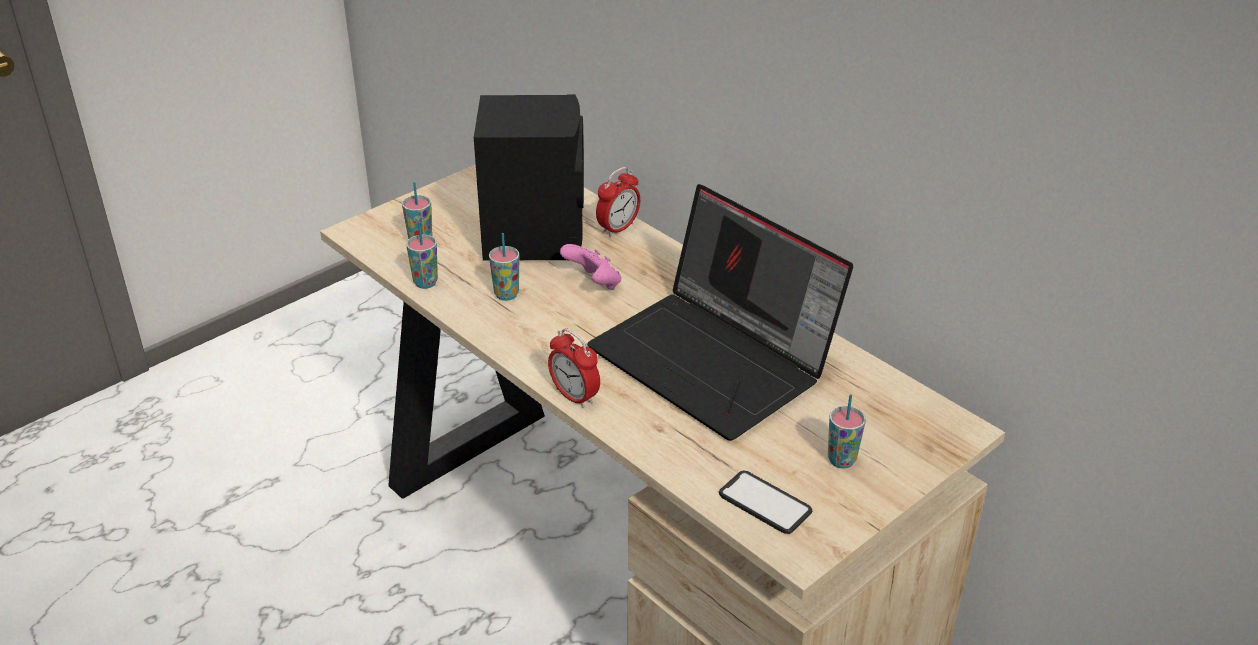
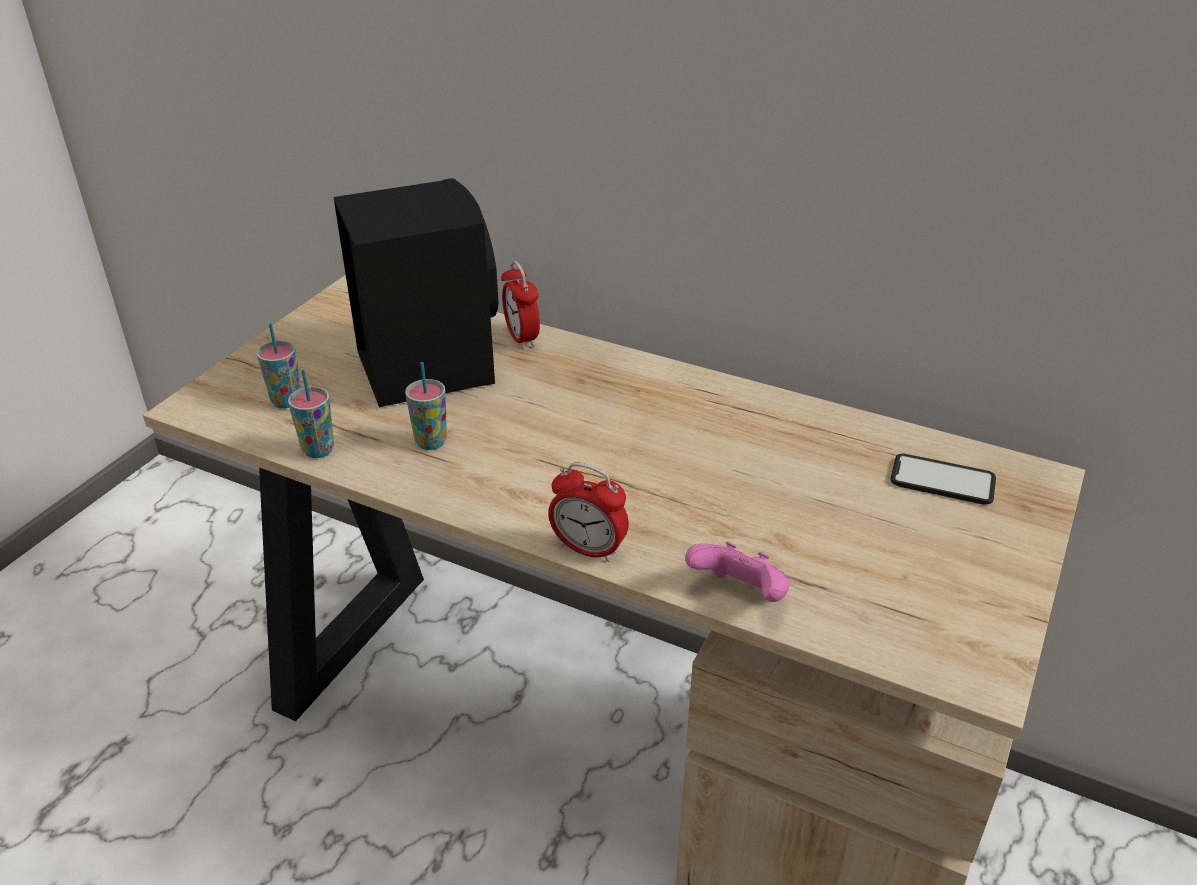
camera: 20 degrees left, 0 degrees up
pink game controller [560,244,621,290] -> pink game controller moved to [685,542,789,602]
laptop [587,184,853,441] -> none
alarm clock [596,167,640,237] -> alarm clock turned 135 degrees clockwise [501,261,540,349]
phone [719,471,812,534] -> phone moved to [890,453,996,504]
cup [828,394,866,469] -> none

